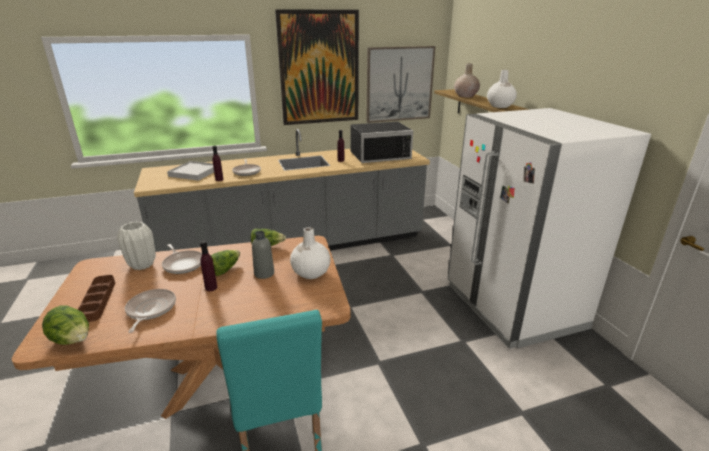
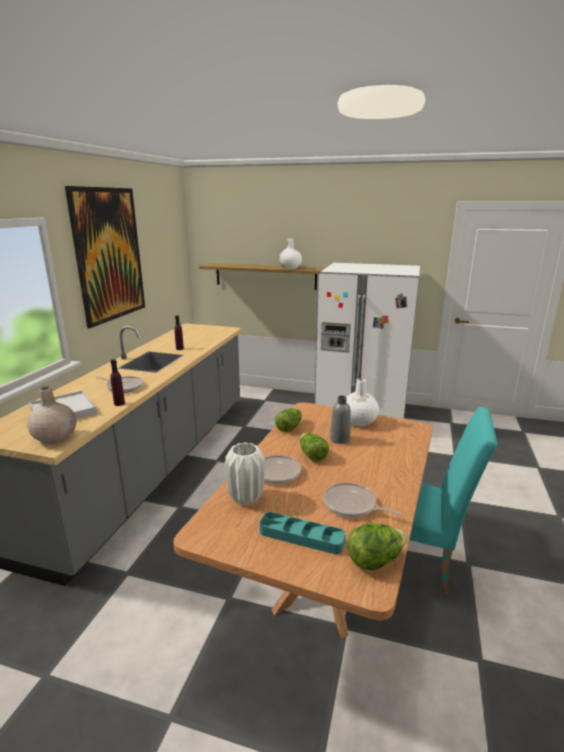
camera: 55 degrees left, 5 degrees down
brown tray [78,275,115,322] -> turquoise tray [259,512,346,554]
purple bottle [200,241,217,291] -> none
black microwave [350,122,413,163] -> none
picture [366,46,435,123] -> none
beige vase [454,64,480,97] -> beige vase moved to [27,386,77,444]

